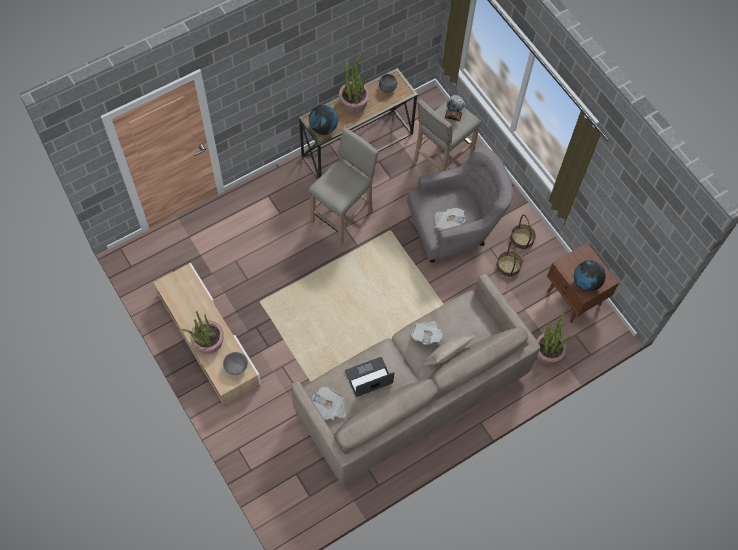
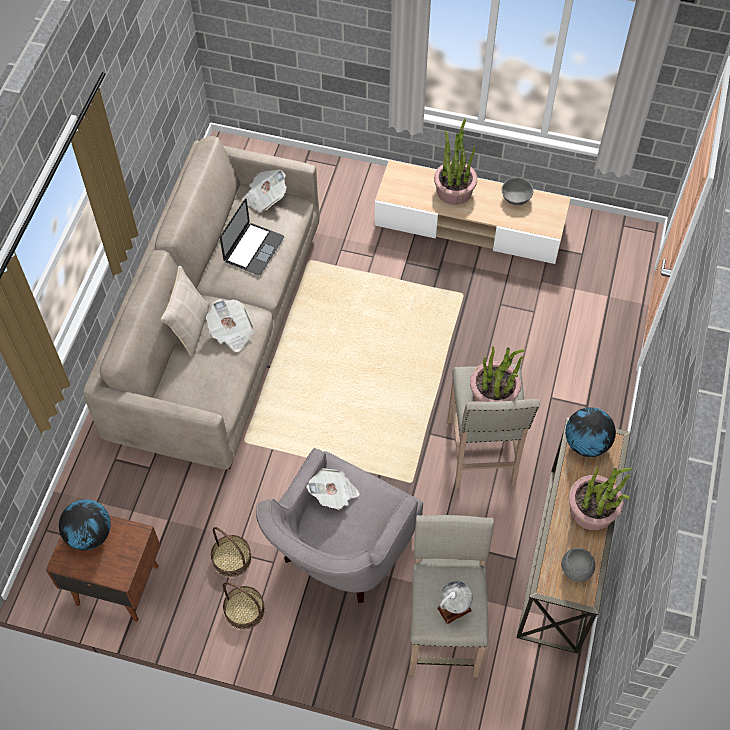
camera: 140 degrees right, 5 degrees down
grey bowl [223,352,248,375] -> grey bowl moved to [501,177,534,205]
potted plant [537,312,569,365] -> potted plant moved to [470,346,525,402]

